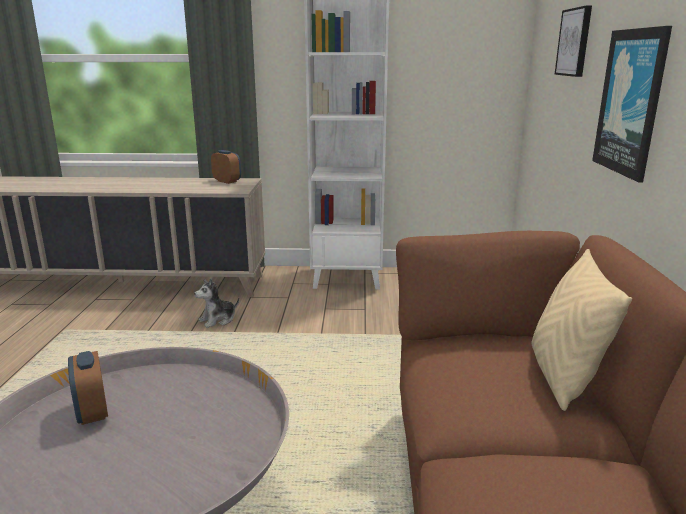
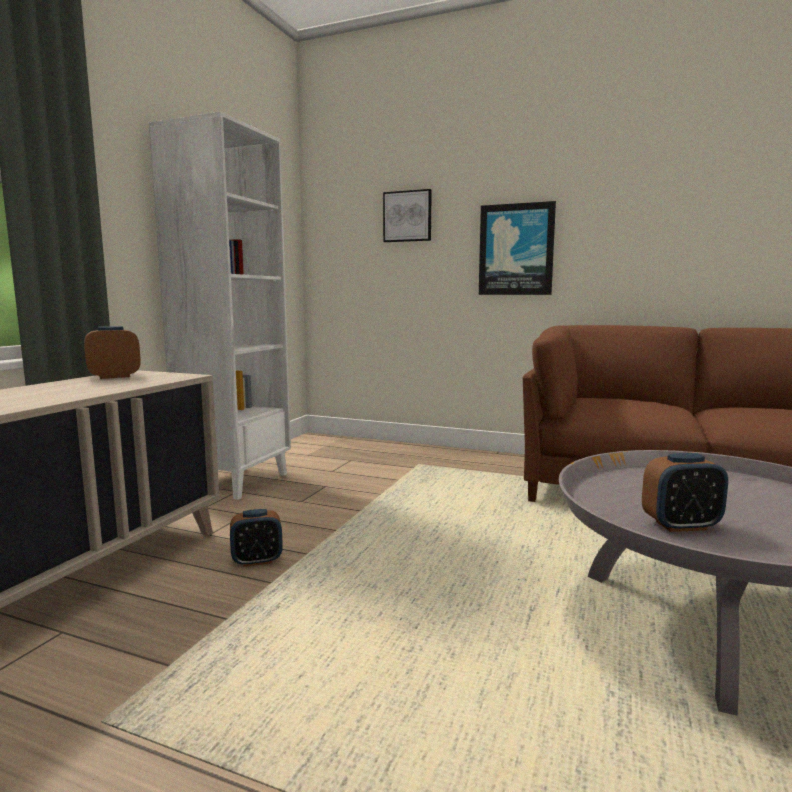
camera: 70 degrees left, 10 degrees down
plush toy [194,278,239,328] -> alarm clock [230,509,283,567]
beige pillow [532,249,632,411] -> none

